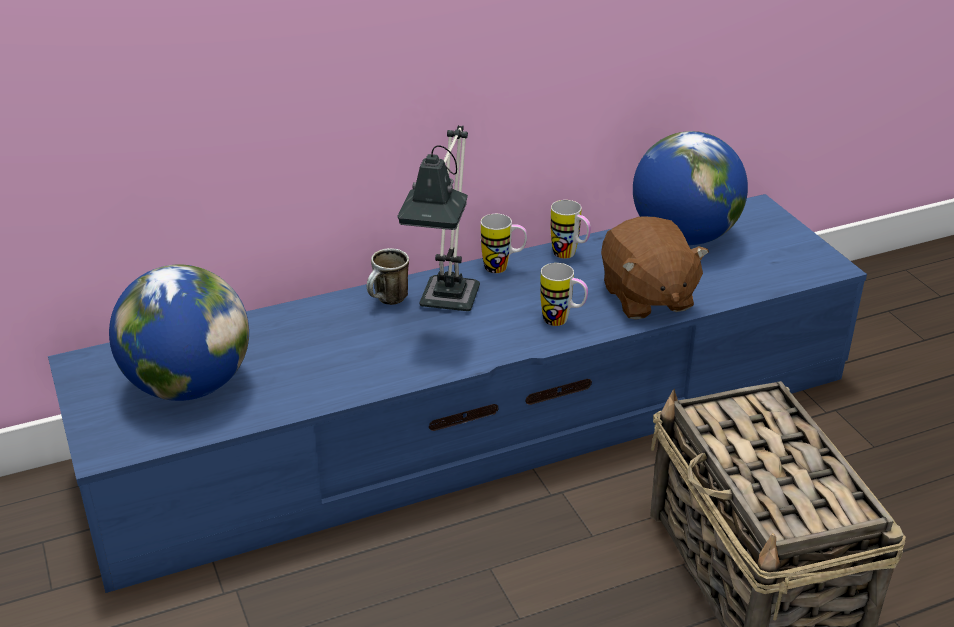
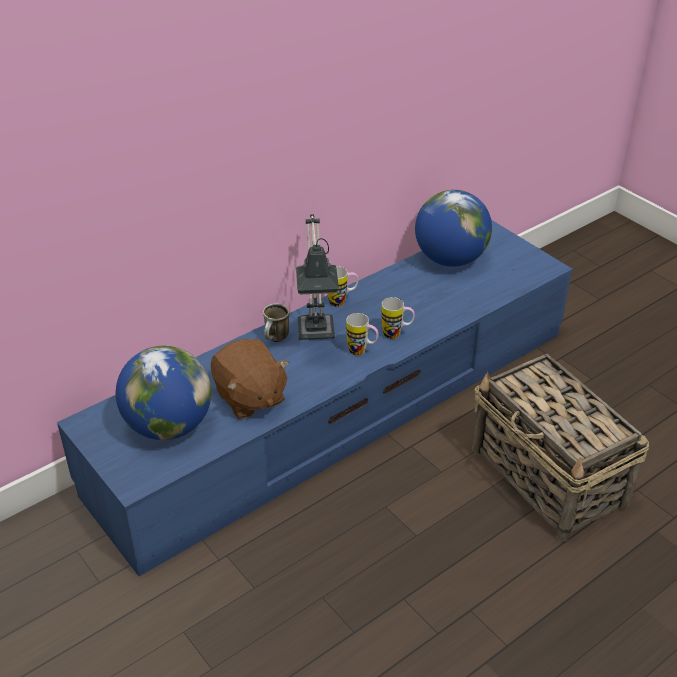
camera: 15 degrees left, 5 degrees up
mug [551,200,591,259] -> mug moved to [346,313,379,355]
brown plush toy [601,217,709,320] -> brown plush toy moved to [211,339,289,419]

